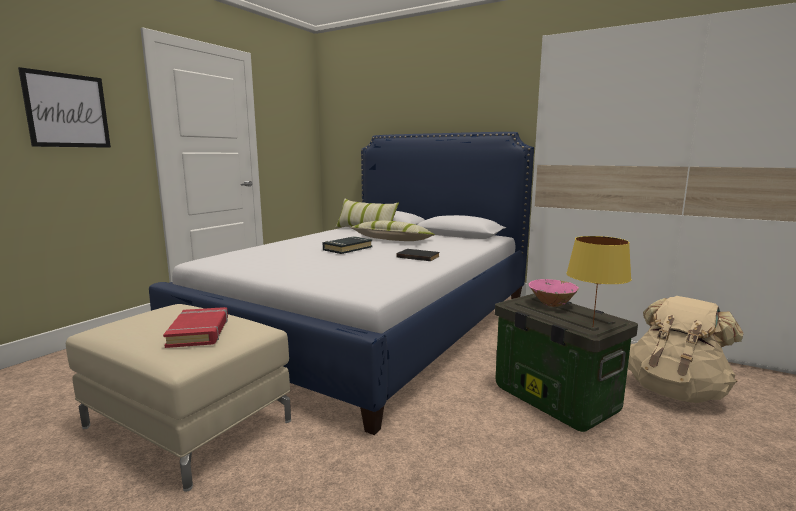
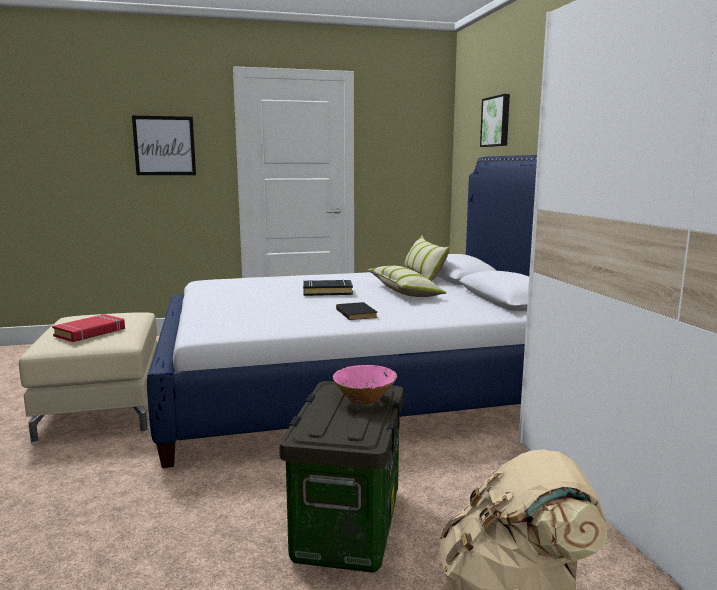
camera: 45 degrees right, 0 degrees up
yellow table lamp [566,236,632,326] -> none
none -> picture [480,94,510,147]

